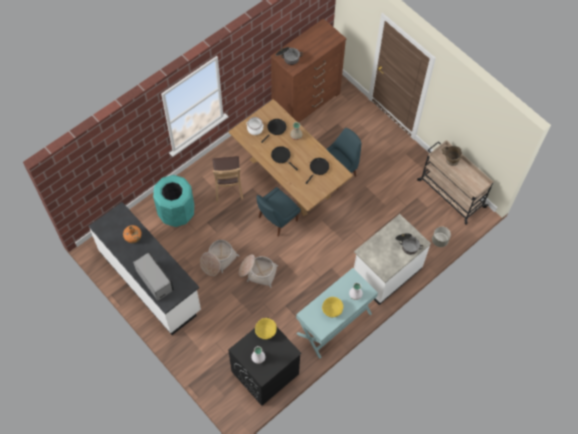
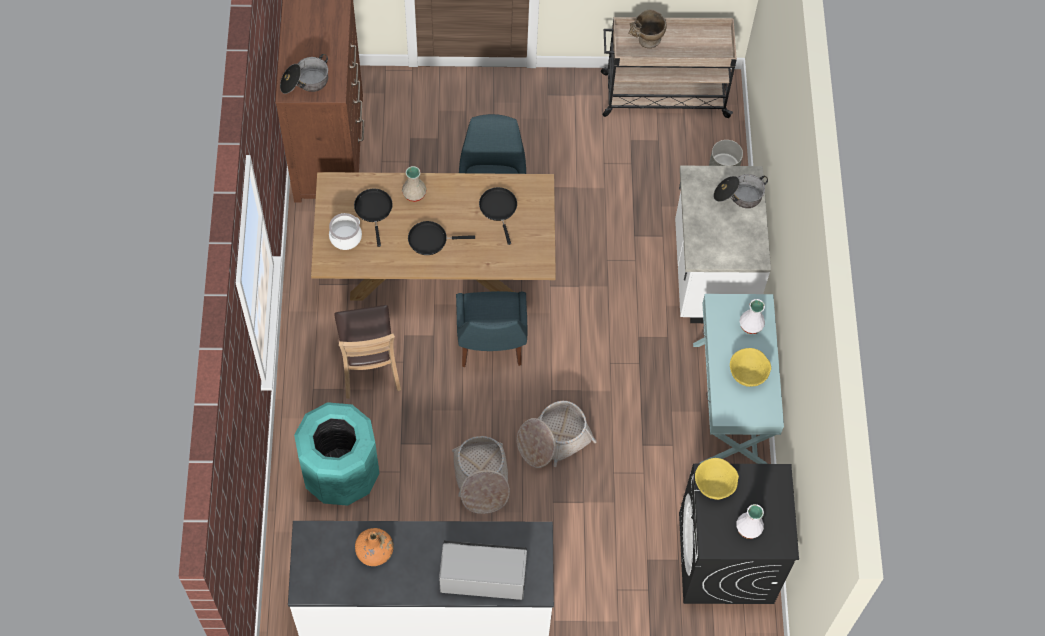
camera: 50 degrees left, 0 degrees up
brown chair [212,156,243,202] -> brown chair turned 45 degrees clockwise [334,305,401,399]

